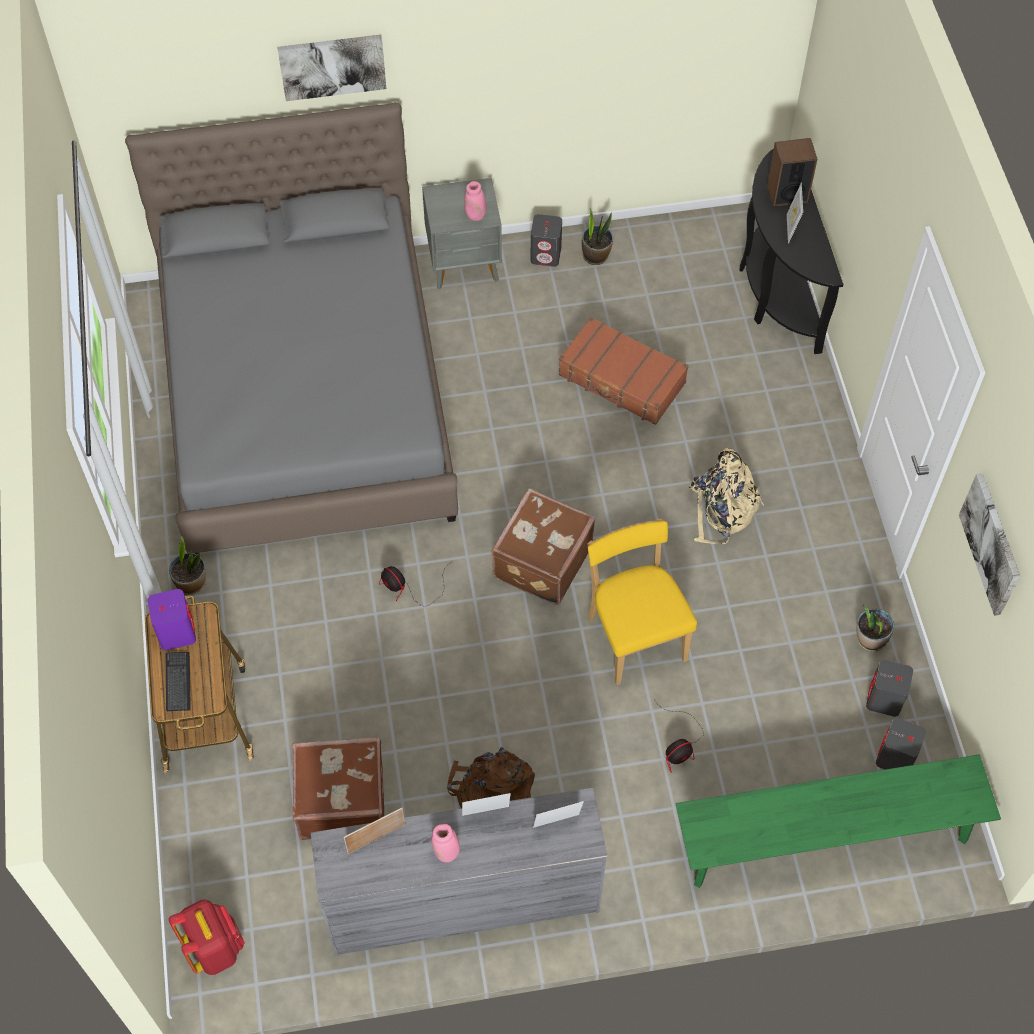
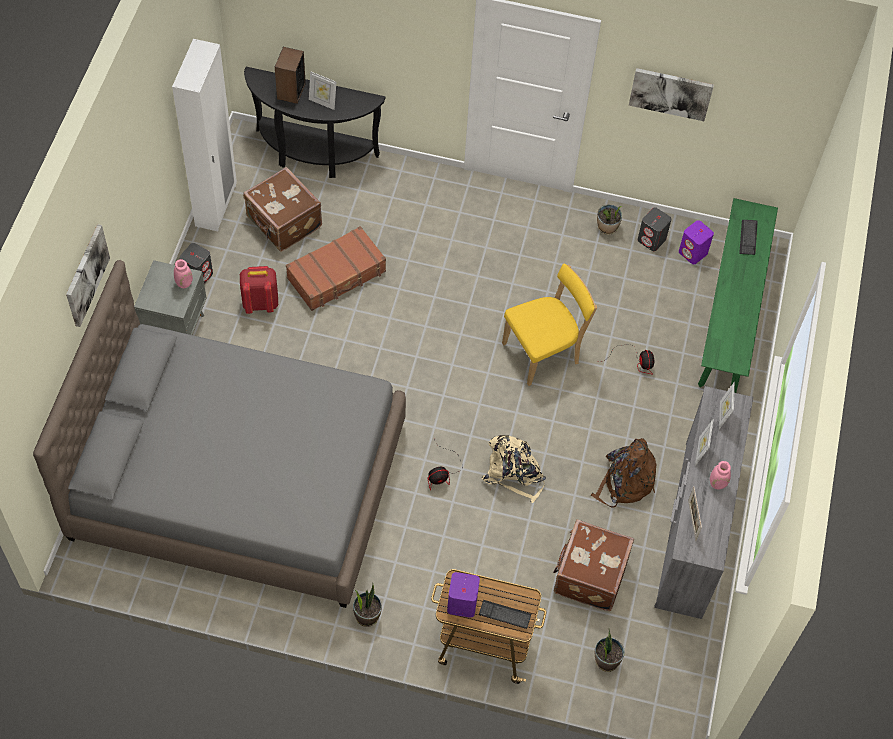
camera: 70 degrees left, 0 degrees up
red backpack [169,899,245,975] -> red backpack moved to [240,266,278,314]
brown suitcase [491,488,596,605] -> brown suitcase moved to [243,167,322,252]
potted plant [582,209,613,265] -> potted plant moved to [595,629,625,672]
yellow chair [587,519,697,685] -> yellow chair turned 150 degrees clockwise [502,264,597,386]
beige backpack [689,448,764,544] -> beige backpack moved to [481,435,546,503]
grey speaker [876,717,926,770] -> purple speaker [679,220,714,264]
none -> white wardrobe [172,39,237,231]
none -> keyboard [739,220,758,255]

